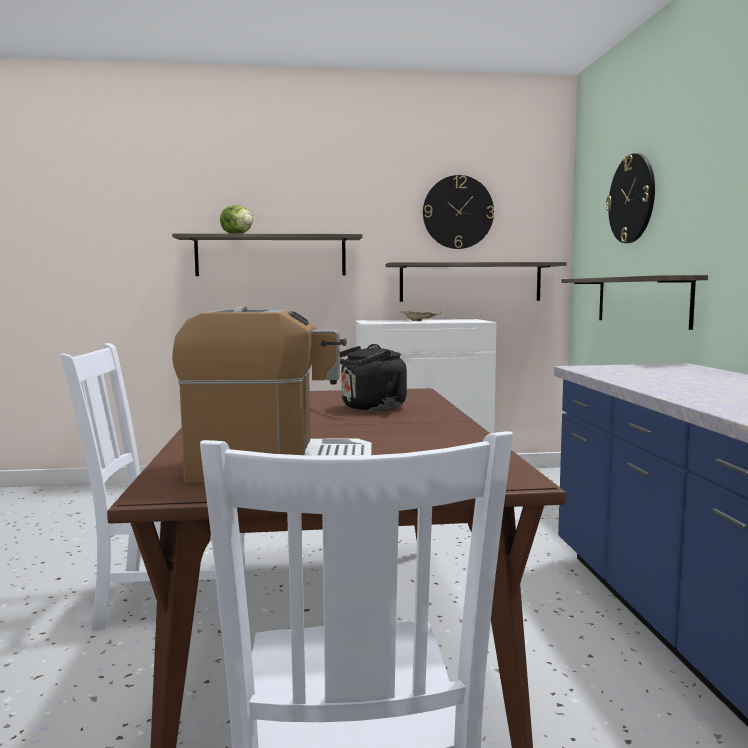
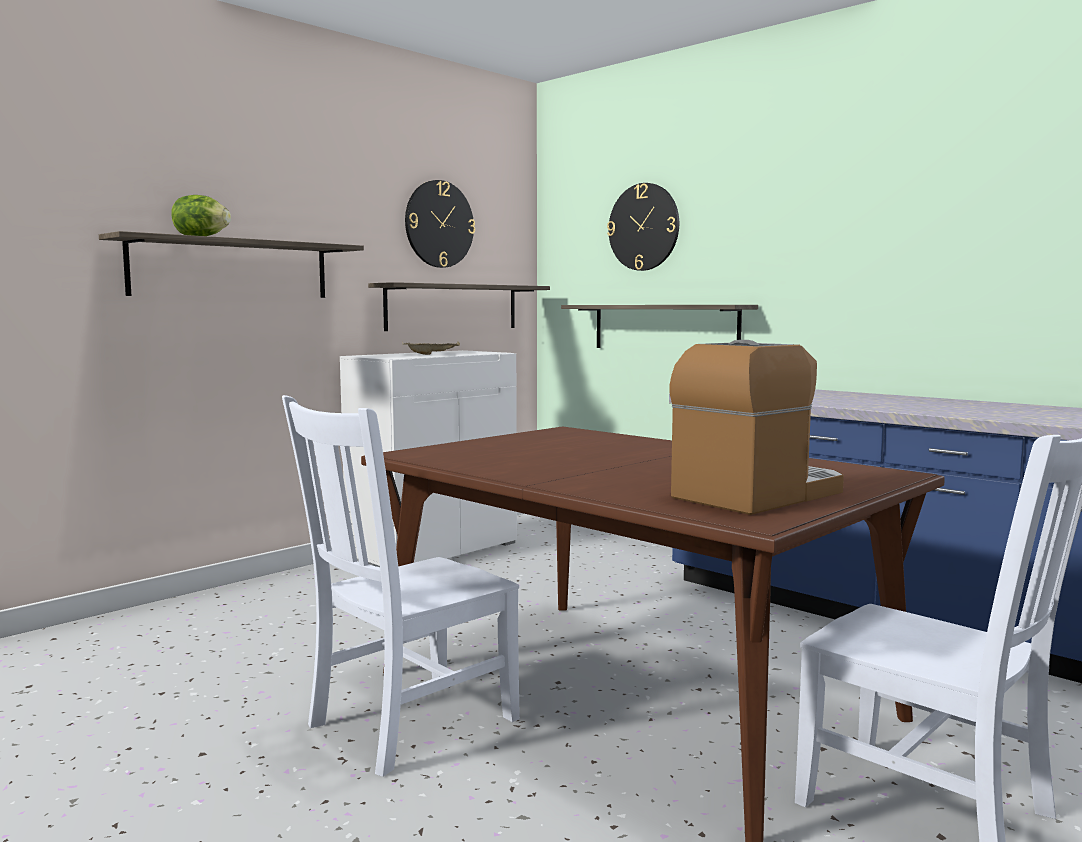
camera: 40 degrees left, 0 degrees up
black kettle [340,344,407,411] -> none

